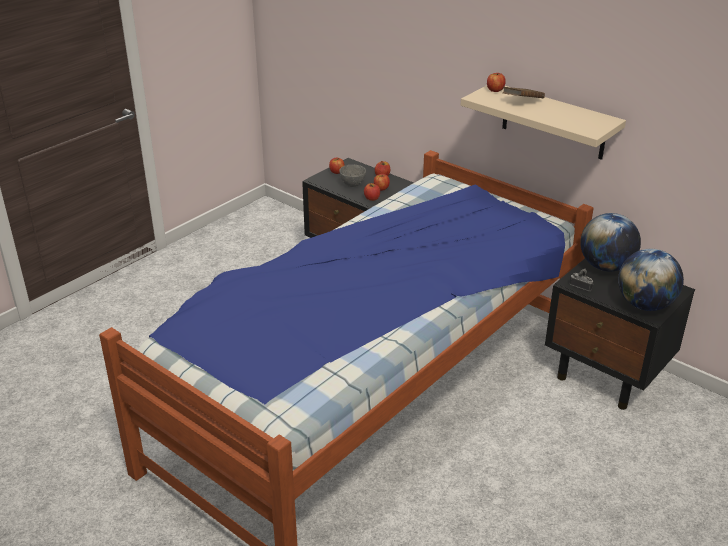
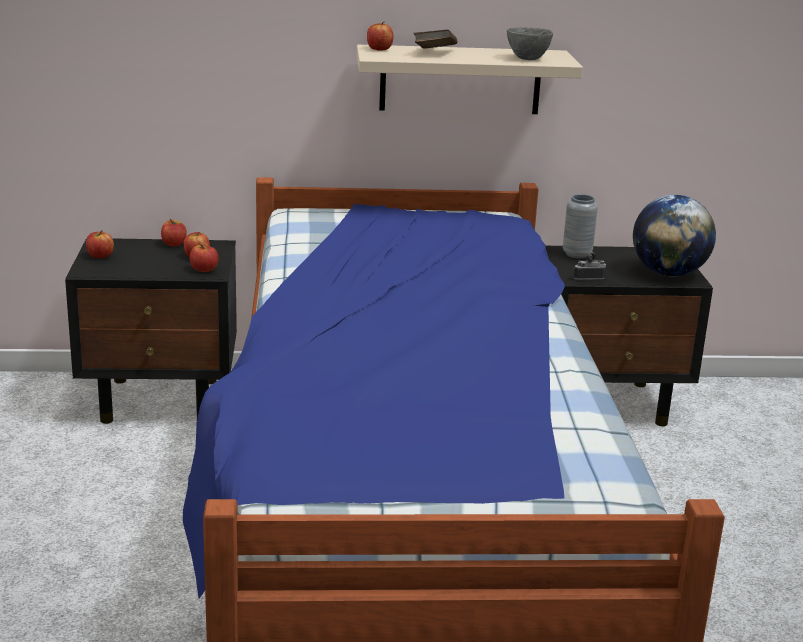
camera: 45 degrees left, 10 degrees down
grey bowl [339,165,366,187] -> grey bowl moved to [507,27,553,60]
globe [580,213,641,272] -> grey vase [563,194,598,258]

